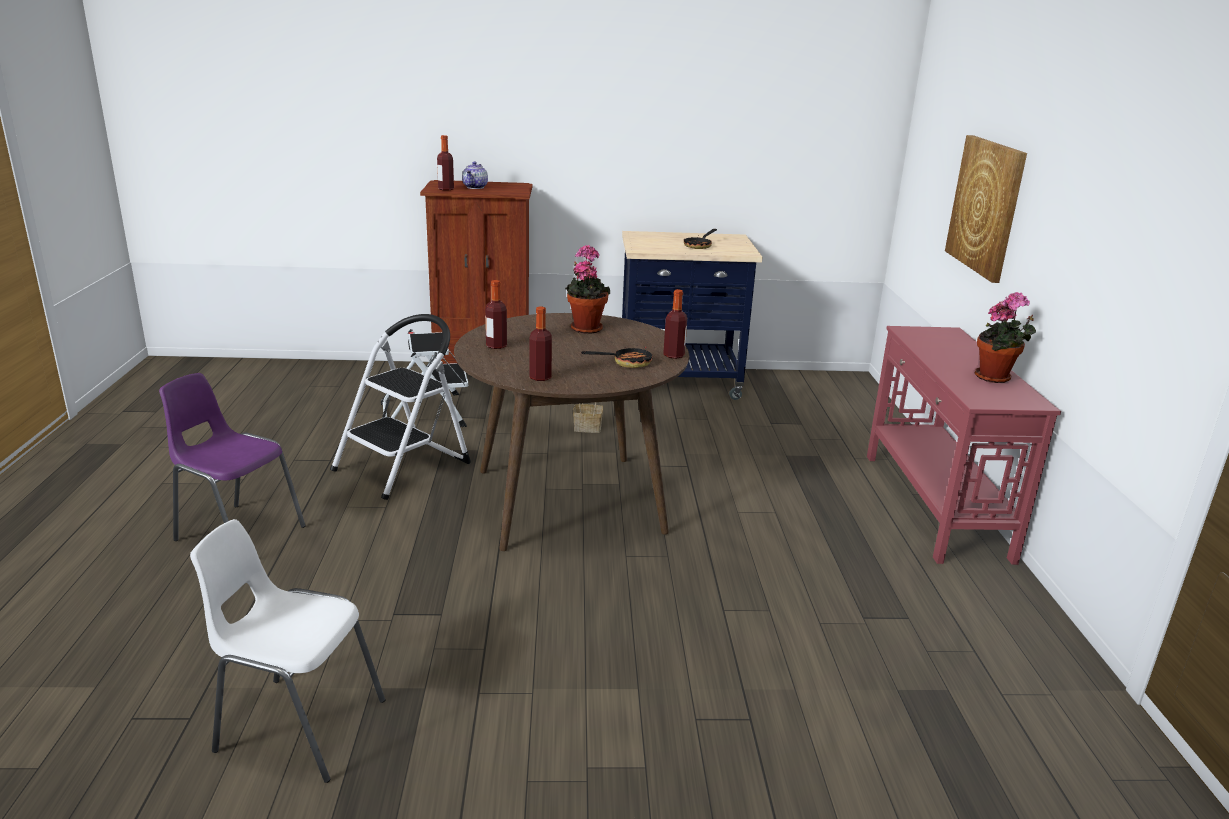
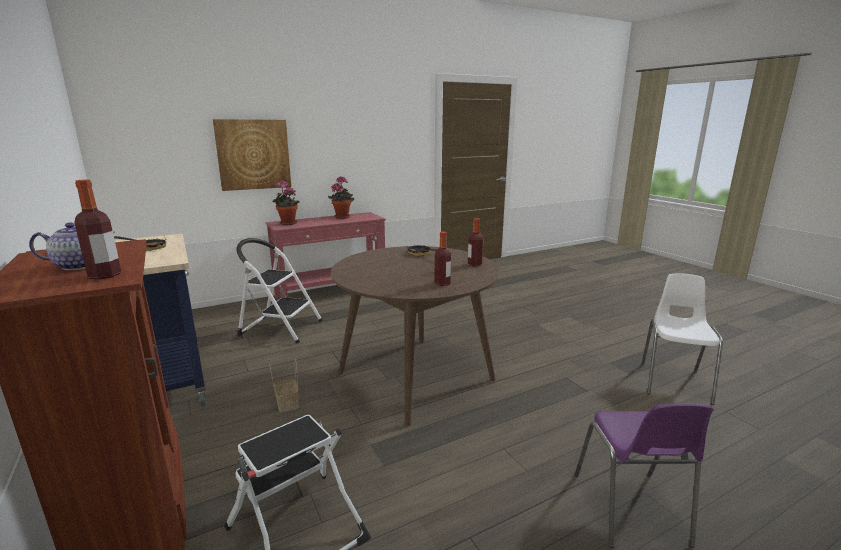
camera: 115 degrees left, 5 degrees down
white chair [190,519,385,783] -> white chair turned 150 degrees counterclockwise [641,273,723,405]
step ladder [330,314,471,500] -> step ladder moved to [236,238,323,343]
potted plant [565,245,611,334] -> potted plant moved to [272,181,299,225]
bottle [663,289,687,359] -> none

